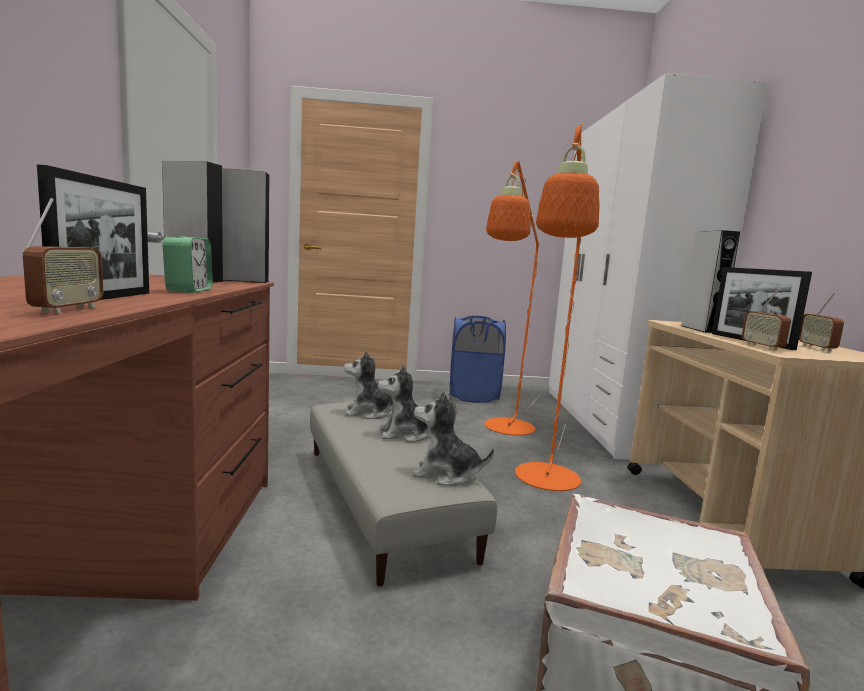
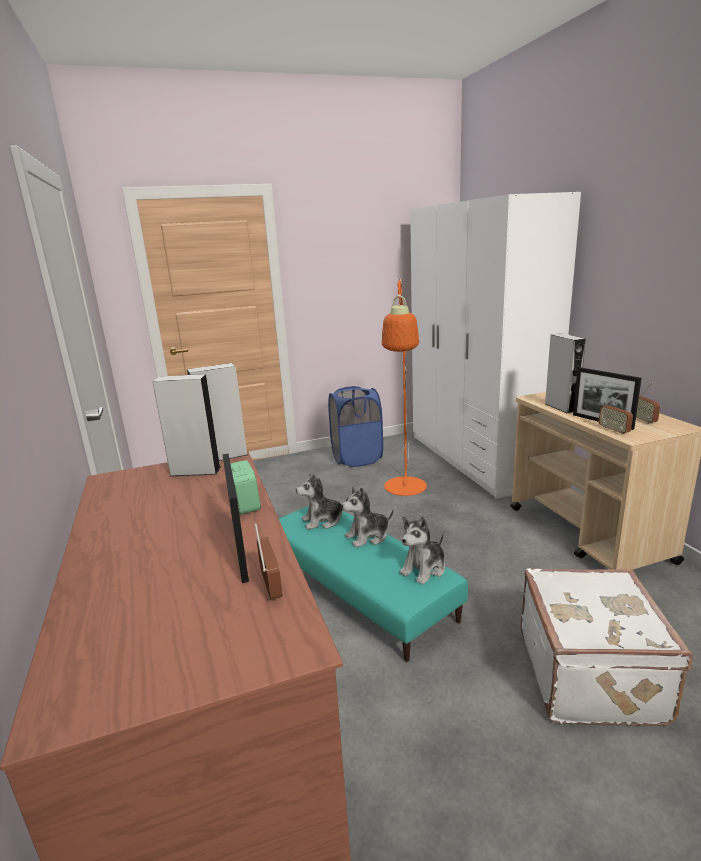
camera: 15 degrees left, 10 degrees up
grey ottoman [310,402,497,586] -> turquoise ottoman [279,506,468,662]
plush toy [412,391,494,486] -> plush toy turned 45 degrees counterclockwise [400,516,445,585]
orange floor lamp [515,123,600,491] -> none

